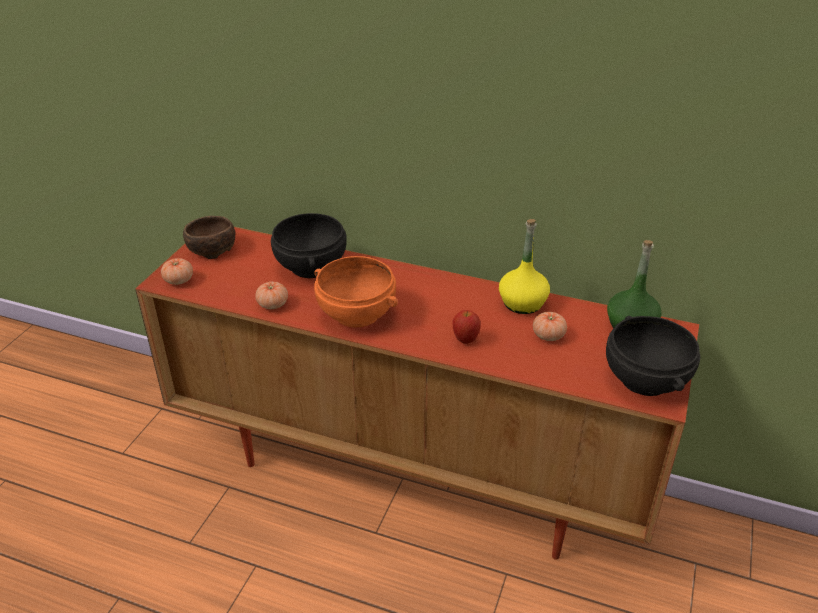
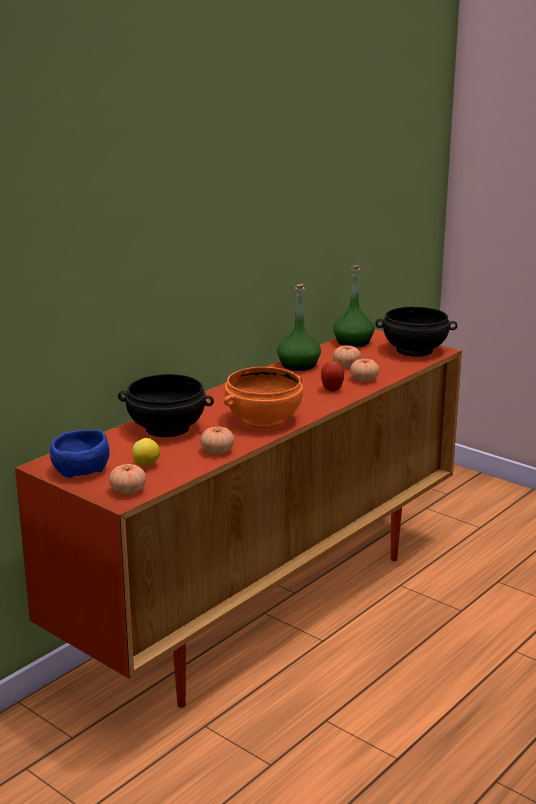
camera: 70 degrees left, 15 degrees down
brown bowl [183,216,235,259] -> blue bowl [50,429,109,478]
yellow bottle [499,219,550,314] -> green bottle [277,284,321,371]
none -> lemon [132,438,160,466]
none -> tomato [350,359,379,381]

